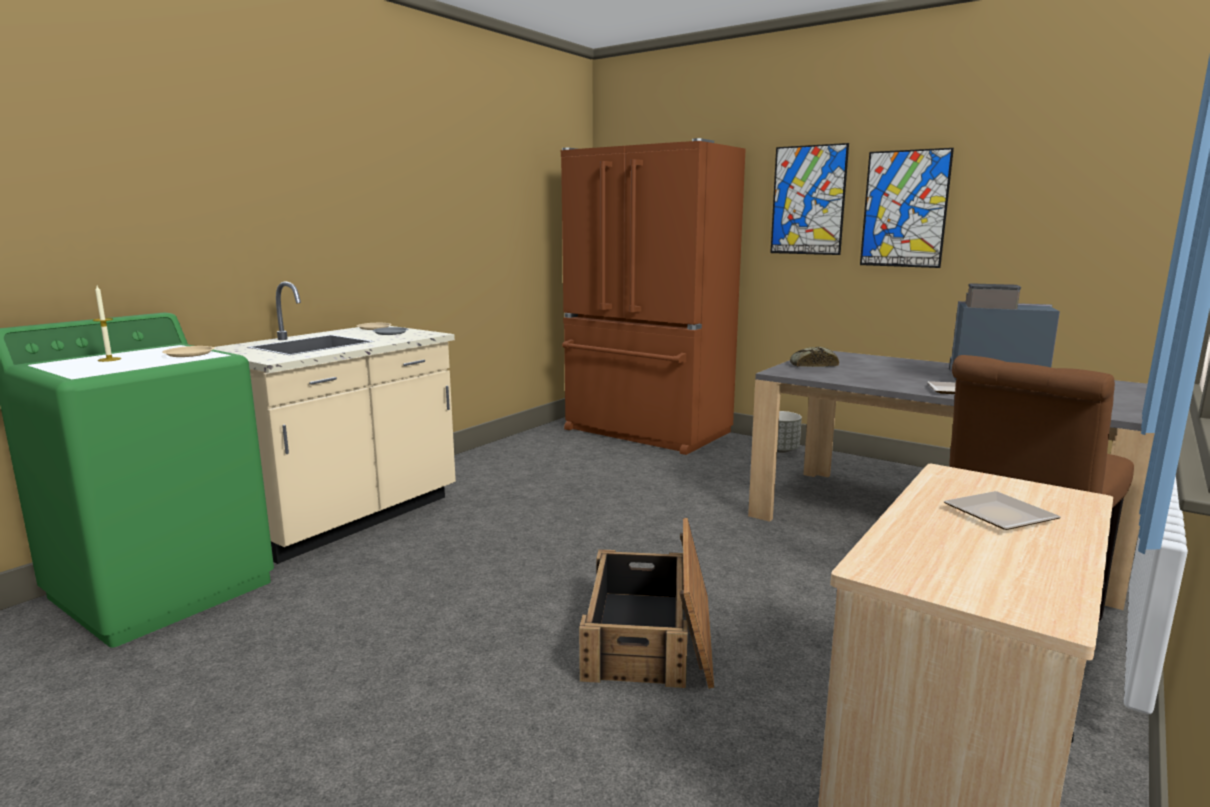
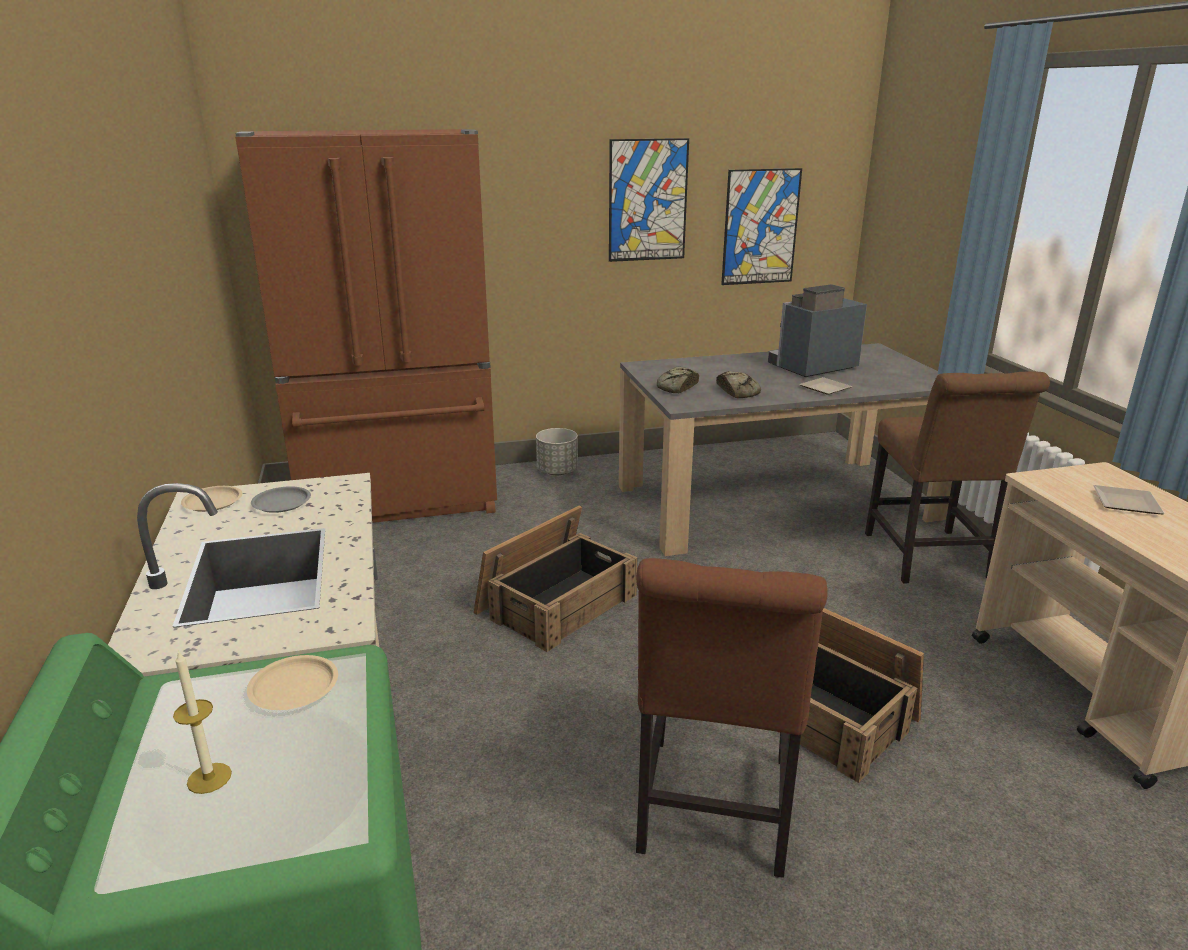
camera: 50 degrees left, 10 degrees up
picture [770,143,849,255] -> picture moved to [721,168,802,285]
none -> crate [474,505,637,652]
none -> brown chair [636,558,828,878]
none -> bread [716,371,761,398]

